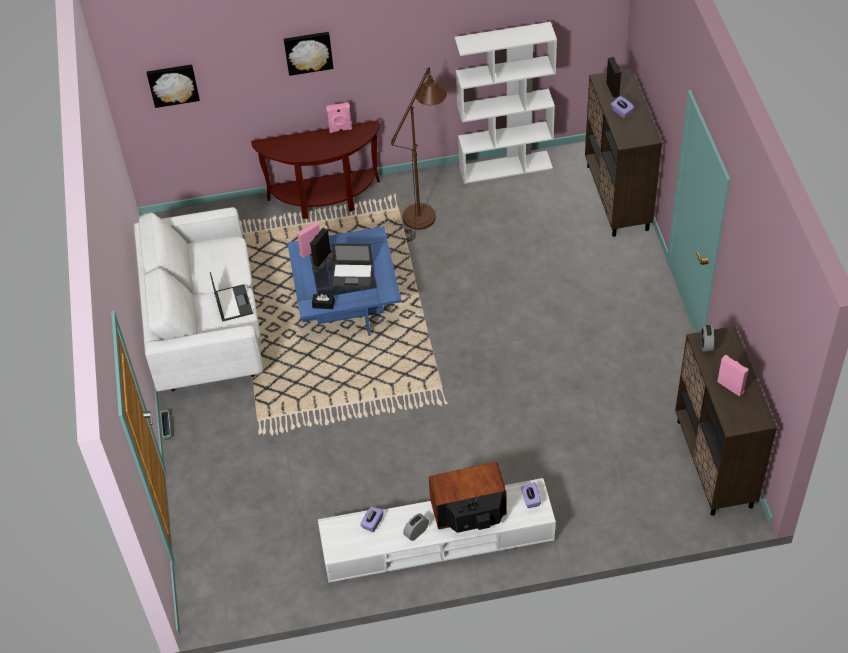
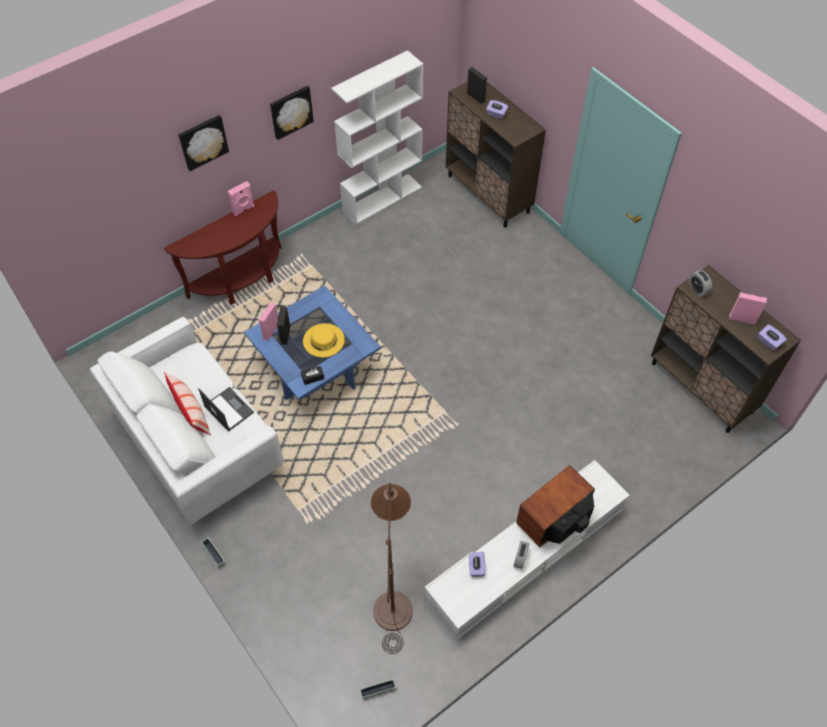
camera: 30 degrees left, 5 degrees up
picture [147,64,200,108] -> picture moved to [270,86,314,140]
laptop [332,243,373,288] -> yellow hat [303,323,345,357]
brown floor lamp [391,68,447,242] -> brown floor lamp moved to [371,483,413,654]
purple tissue box [521,482,541,508] -> purple tissue box moved to [759,324,787,350]
none -> pillow [164,372,211,435]
none -> planter [360,679,396,699]

